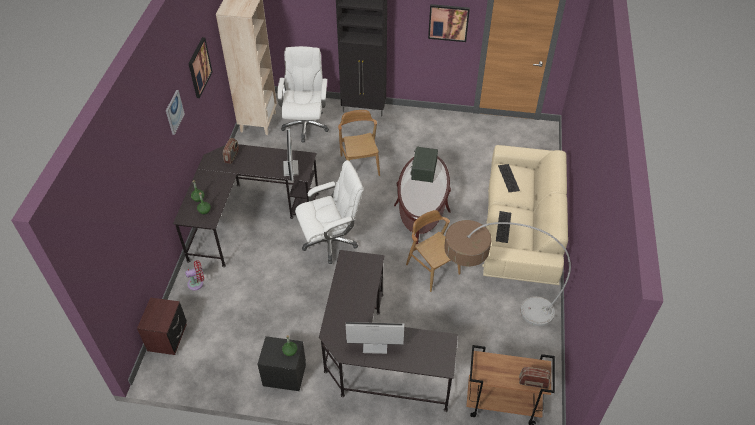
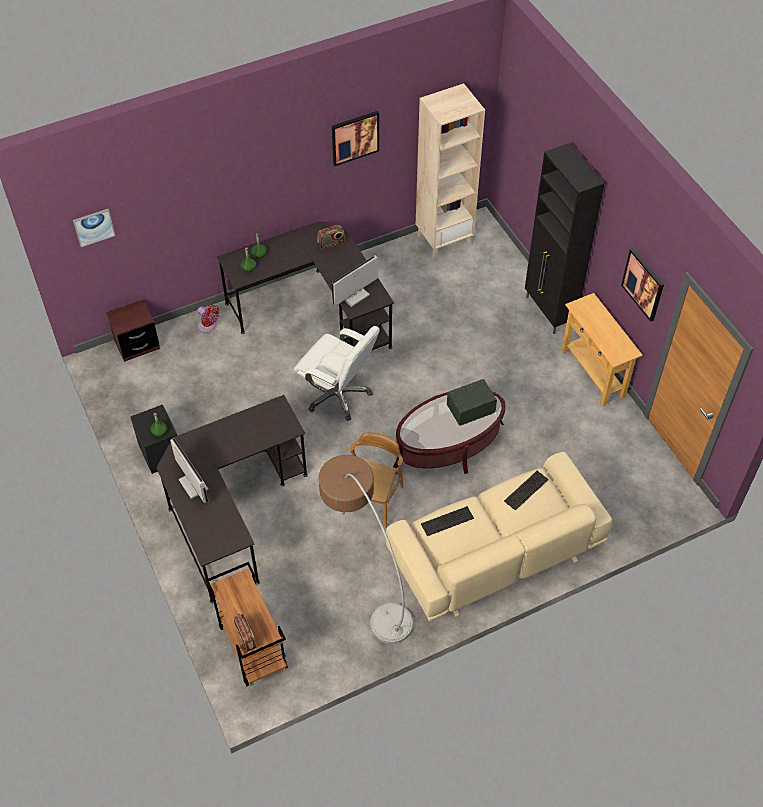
camera: 55 degrees right, 5 degrees up
picture [166,90,185,135] -> picture moved to [73,209,116,247]
white office chair [277,46,329,142] -> none
brown chair [338,110,380,176] -> none
none -> beige console table [561,293,643,406]

